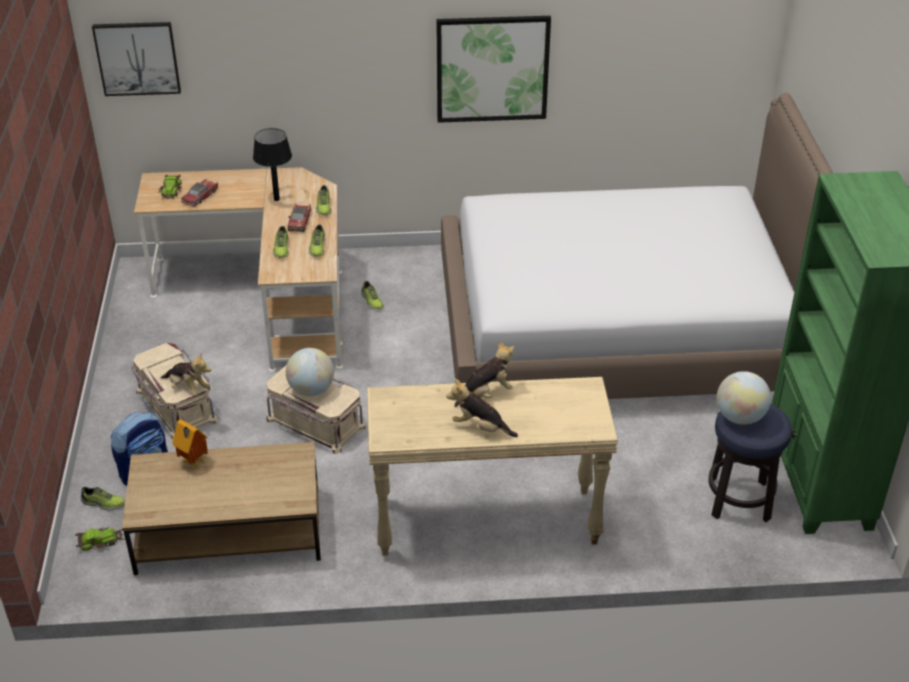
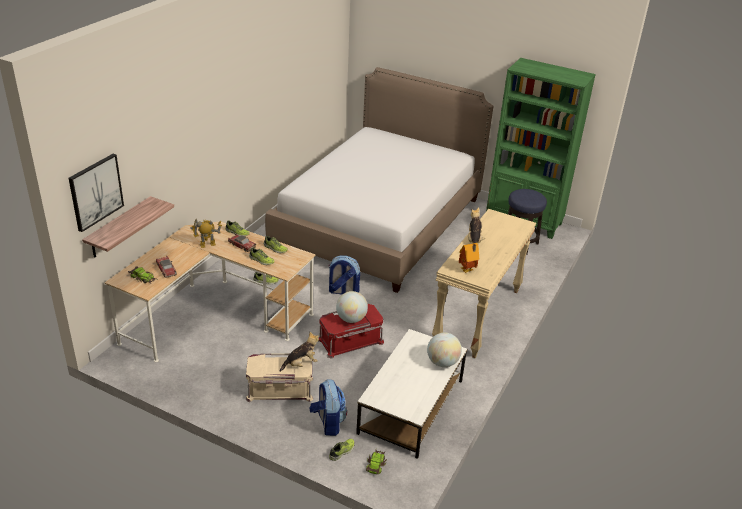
camera: 60 degrees left, 5 degrees down
brown coffee table [122,442,321,575] -> white coffee table [356,329,467,459]
toy house [172,419,208,467] -> toy house moved to [459,243,479,273]
black table lamp [253,128,292,201] -> toy robot [190,219,222,248]
beige storage box [266,365,366,454] -> red storage box [319,304,384,359]
picture [436,16,551,123] -> none
plush toy [446,378,518,437] -> none
globe [717,371,771,425] -> globe moved to [427,333,462,367]
none -> shelf [82,196,174,258]
none -> backpack [329,255,360,295]

